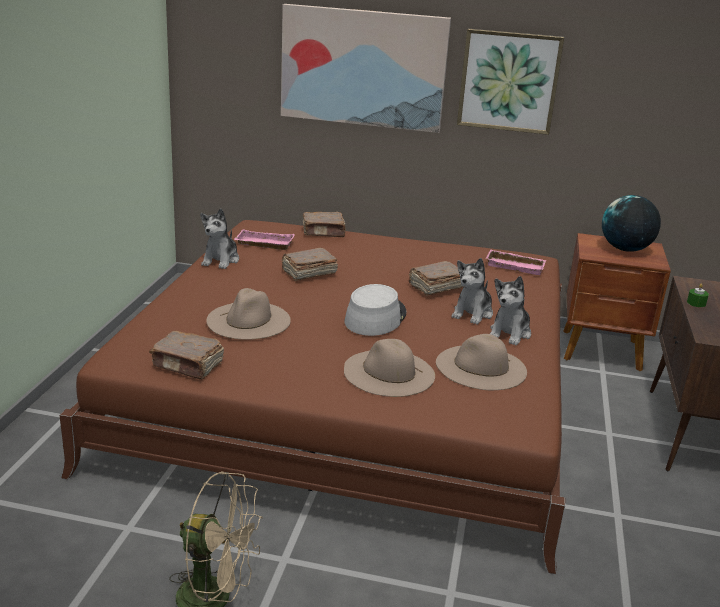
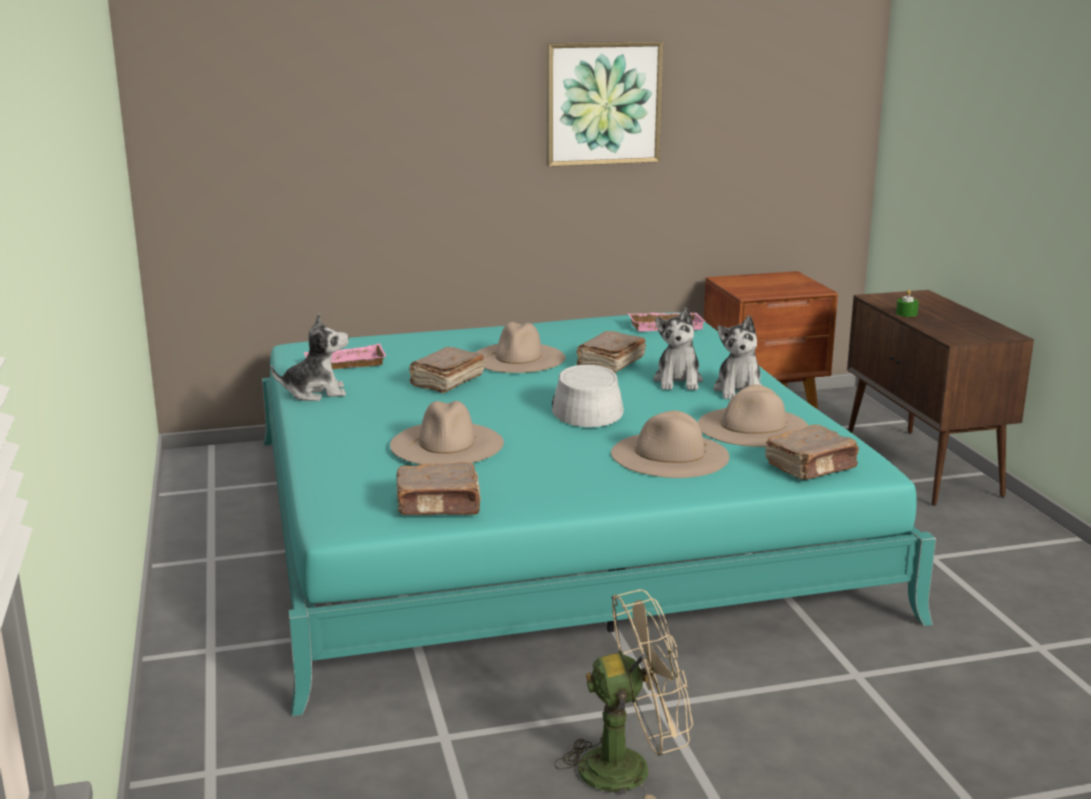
camera: 25 degrees left, 5 degrees down
brown bed [59,220,565,574] -> turquoise bed [262,312,936,717]
plush toy [200,208,239,269] -> plush toy turned 90 degrees counterclockwise [270,313,349,401]
picture [281,4,451,133] -> none
brown book [302,212,346,237] -> brown book moved to [765,425,859,480]
globe [602,195,661,252] -> none
none -> beige hat [475,322,566,373]

